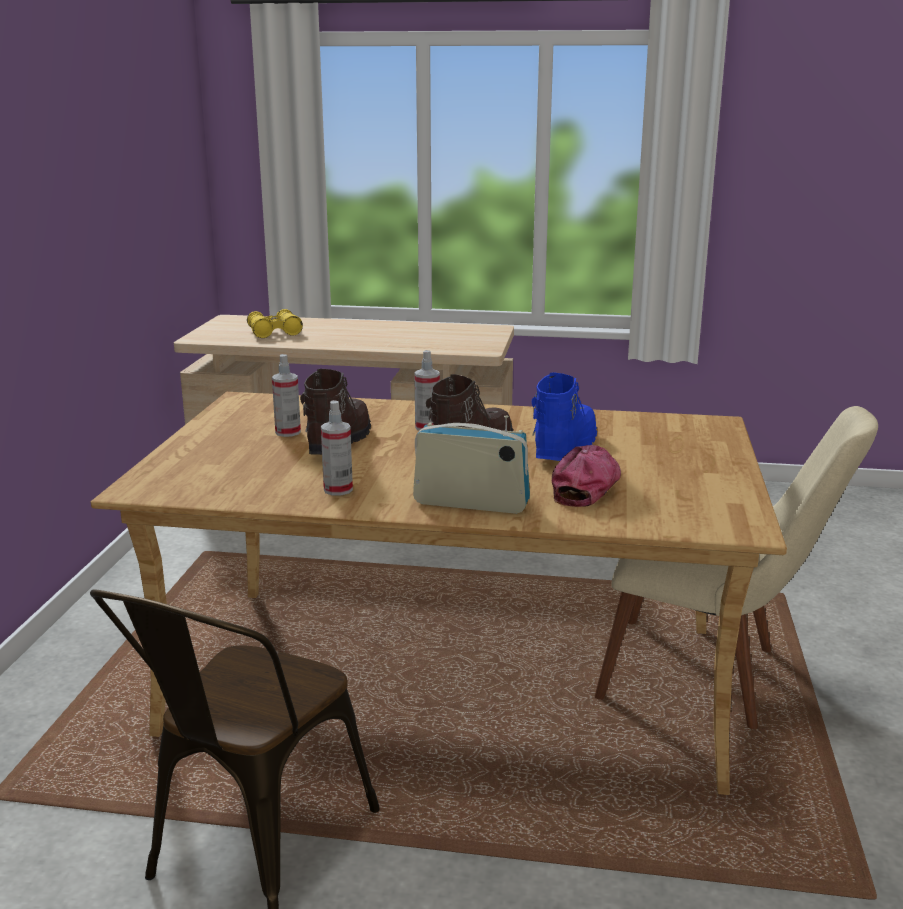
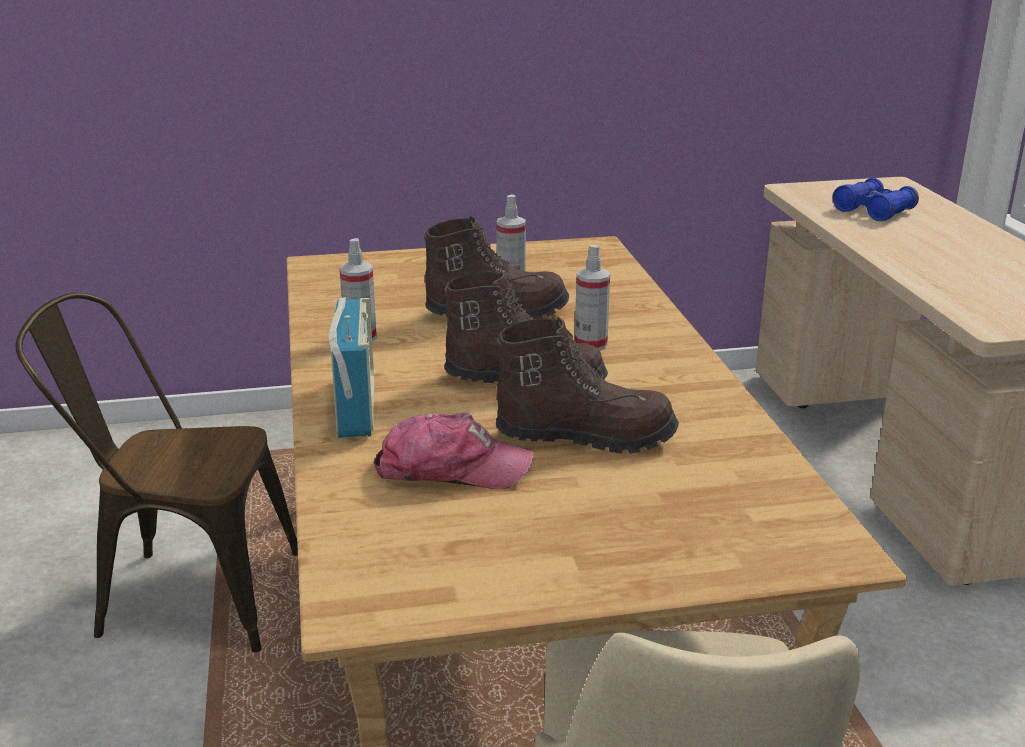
camera: 70 degrees right, 5 degrees up
yellow binoculars [247,309,303,338] -> blue binoculars [833,178,919,221]
blue boot [532,372,597,461] -> brown boot [496,317,679,454]

